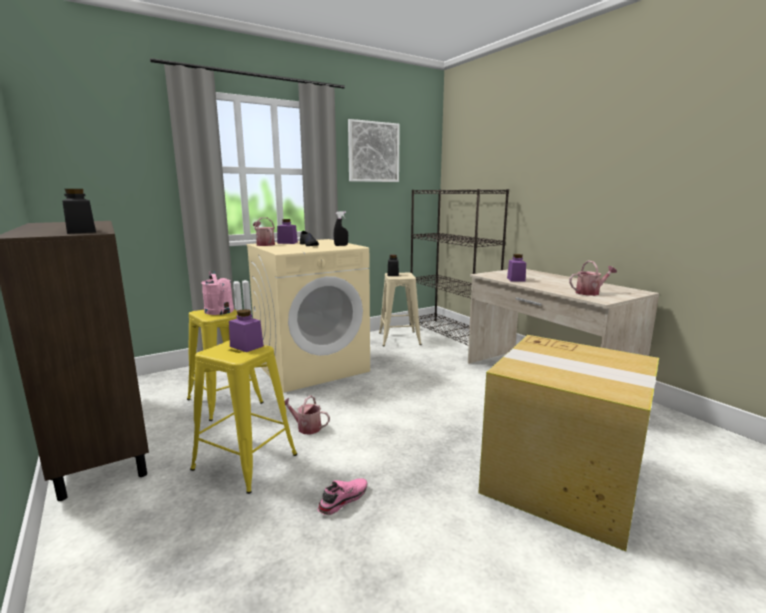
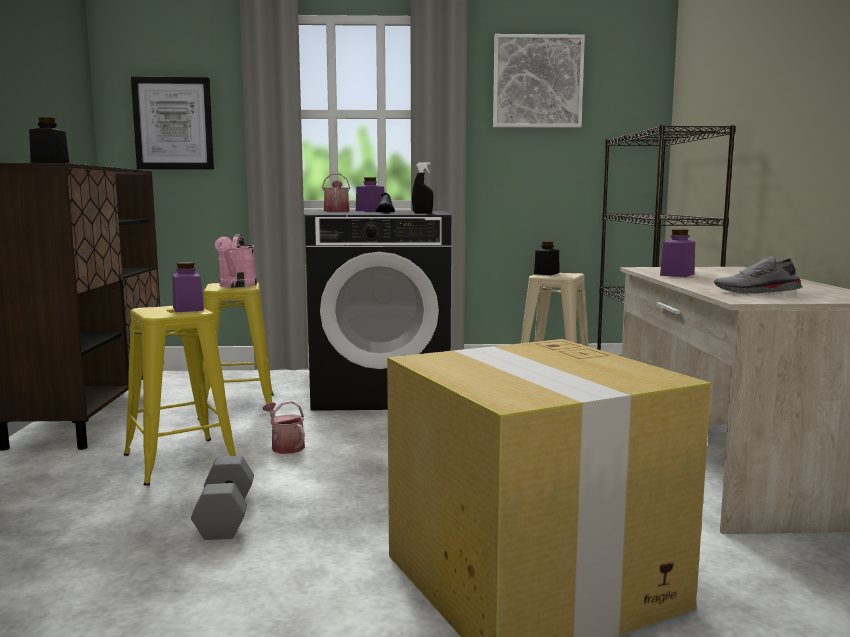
camera: 30 degrees right, 5 degrees down
beige washing machine [246,239,370,393] -> black washing machine [305,211,451,411]
pink shoe [318,478,368,515] -> grey dumbbell [191,456,254,540]
watering can [569,261,617,296] -> grey shoe [714,256,802,294]
none -> picture [131,77,214,169]

